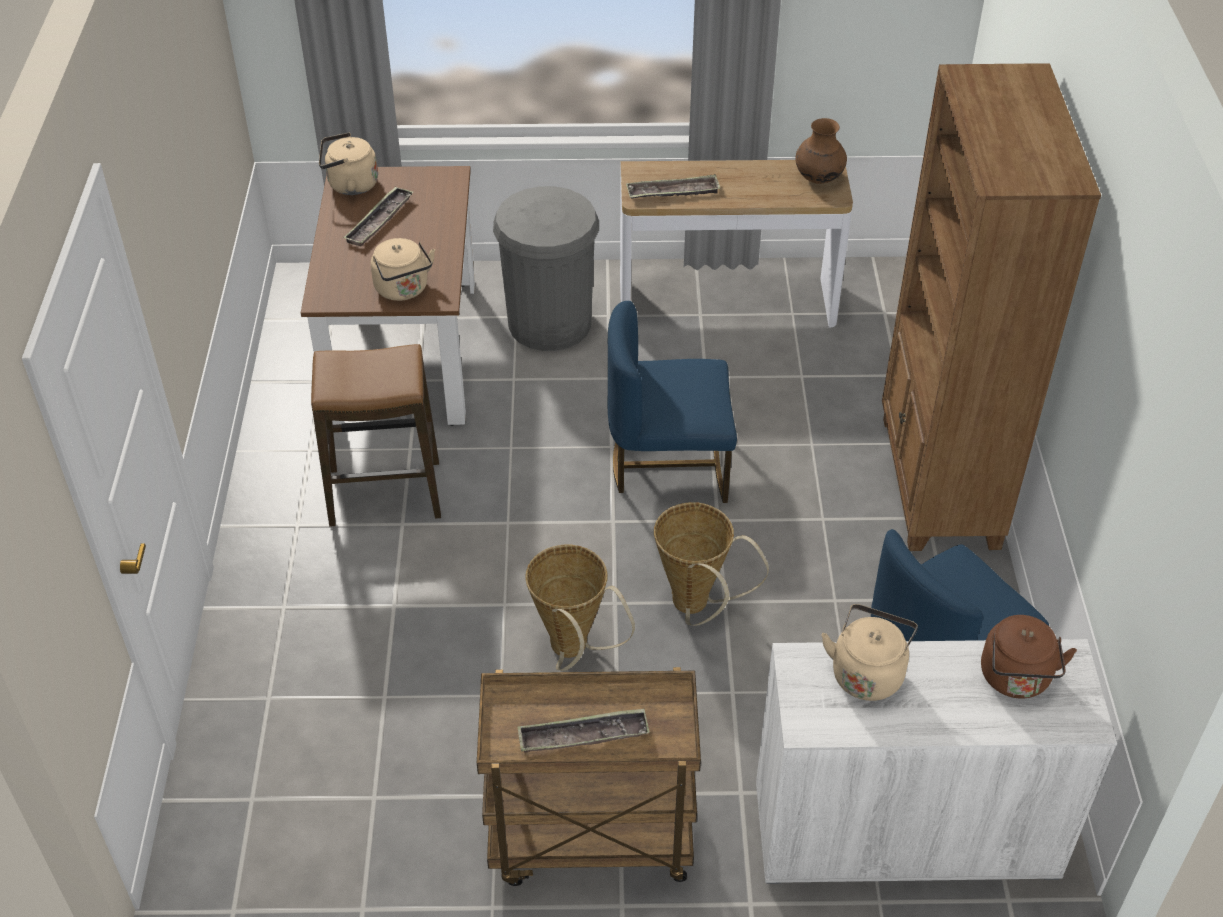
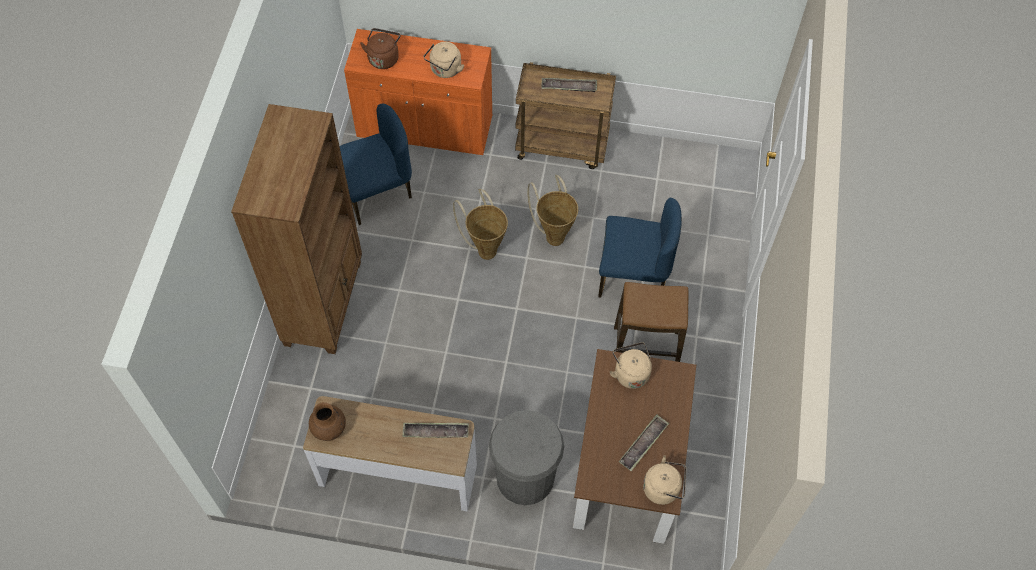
camera: 170 degrees left, 15 degrees up
blue chair [608,301,737,503] -> blue chair moved to [598,198,682,298]
white cabinet [756,639,1117,884] -> orange cabinet [344,29,492,155]

